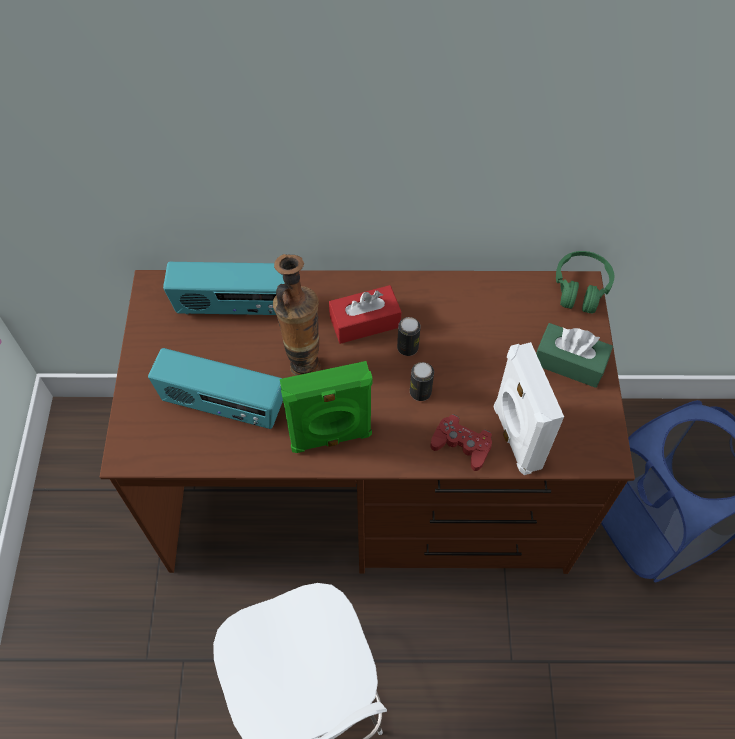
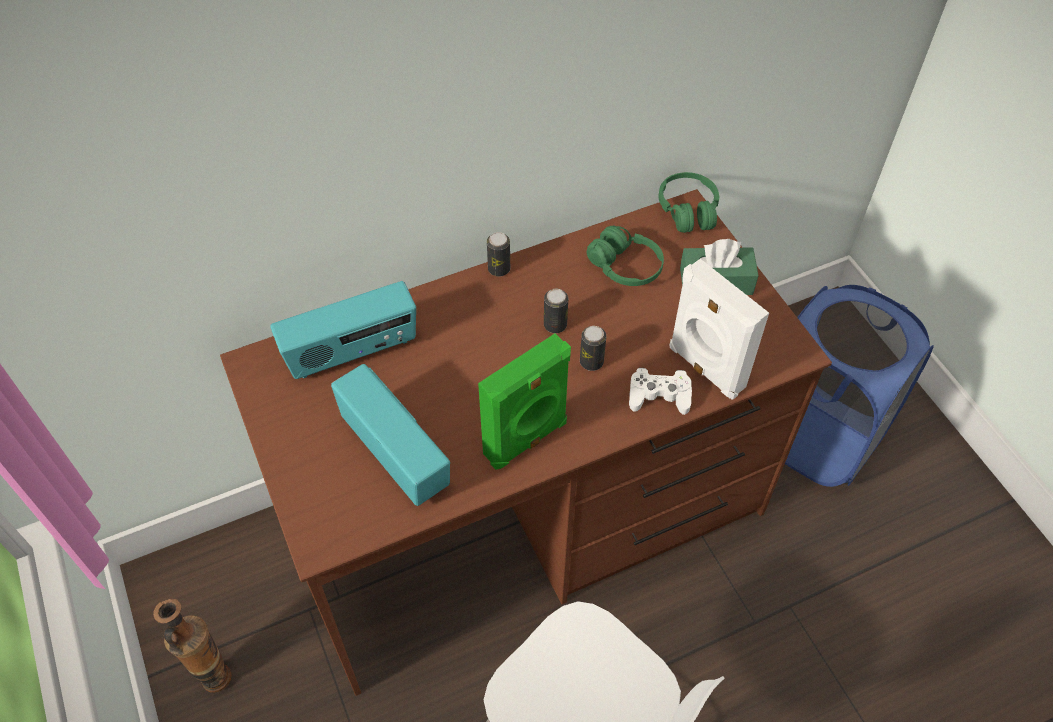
camera: 25 degrees left, 5 degrees down
radio [148,348,283,429] -> radio turned 120 degrees counterclockwise [331,364,450,506]
vase [273,254,321,376] -> vase moved to [153,599,232,693]
red tissue box [329,285,401,344] -> none
red game controller [431,414,492,471] -> white game controller [629,368,692,415]
none -> can [487,232,510,276]
none -> green headphones [587,225,664,286]

